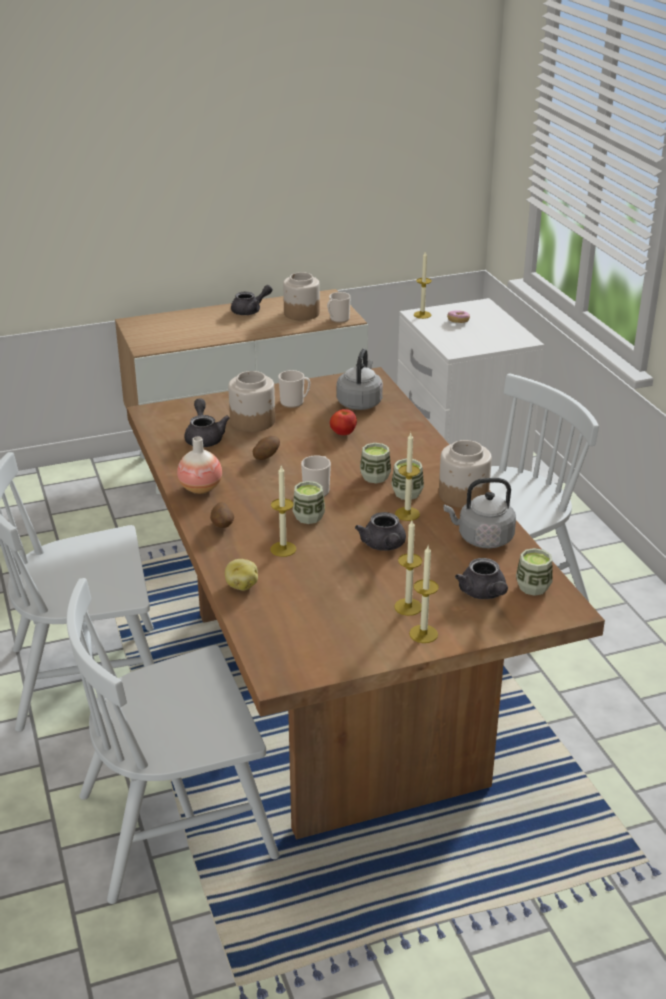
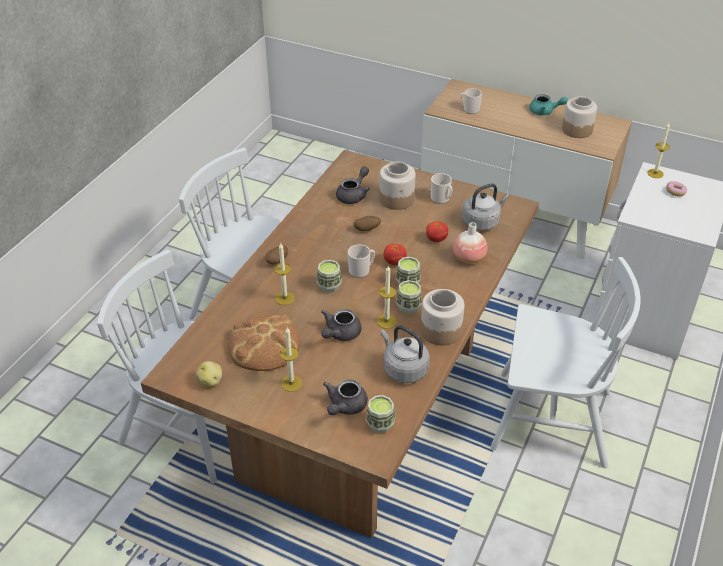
camera: 45 degrees right, 10 degrees up
vase [177,436,222,494] -> vase moved to [453,222,488,264]
potato [225,559,258,591] -> potato moved to [196,361,222,387]
grey teapot [231,285,273,315] -> turquoise teapot [529,94,568,115]
mug [327,292,351,323] -> mug moved to [460,88,482,114]
candle [409,546,439,643] -> none
none -> bread [228,314,300,371]
none -> tomato [383,244,407,265]

